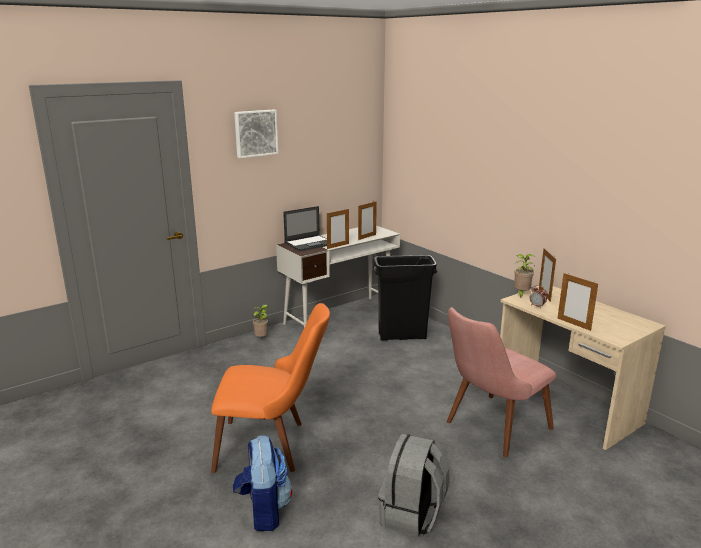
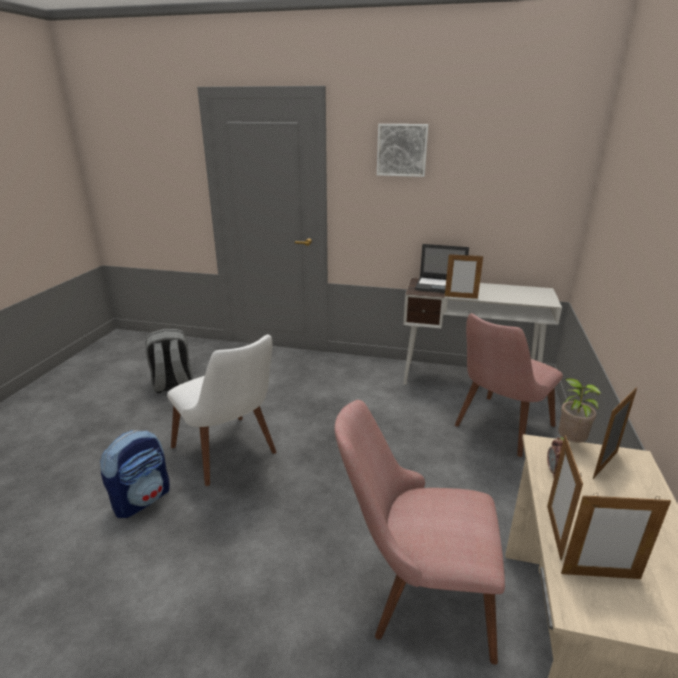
camera: 50 degrees right, 5 degrees up
orange chair [211,303,330,473] -> white chair [167,335,277,486]
potted plant [253,305,269,337] -> none
picture frame [358,201,377,240] -> picture frame moved to [561,493,671,579]
black trash can [373,255,437,341] -> pink chair [455,313,563,457]
grey backpack [378,434,450,537] -> grey backpack moved to [145,329,193,393]

